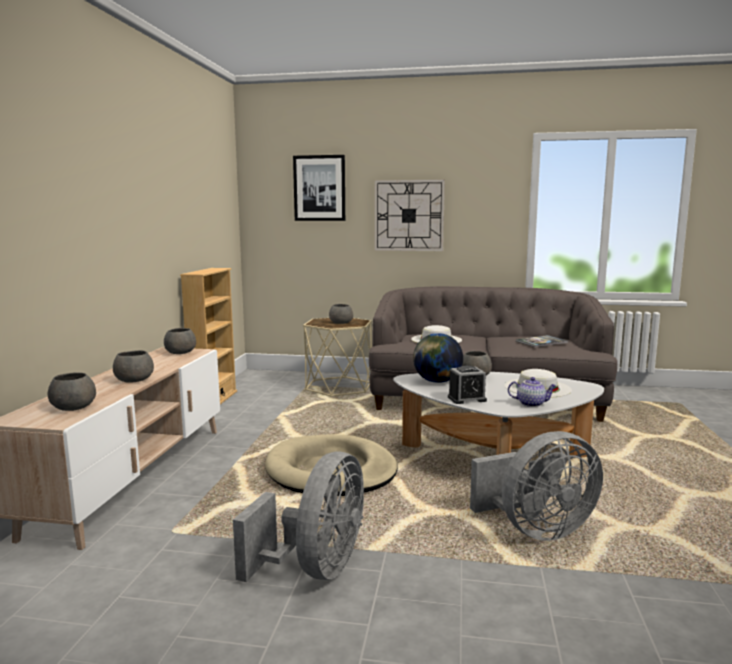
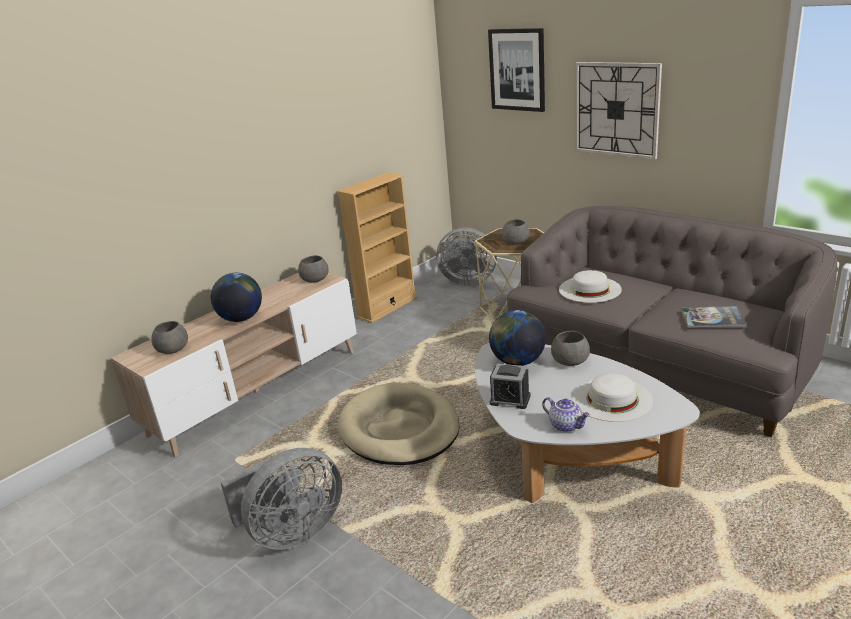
camera: 35 degrees right, 15 degrees up
grey bowl [113,350,154,383] -> globe [211,273,262,322]
grey fan [470,431,603,541] -> grey fan moved to [436,227,497,286]

